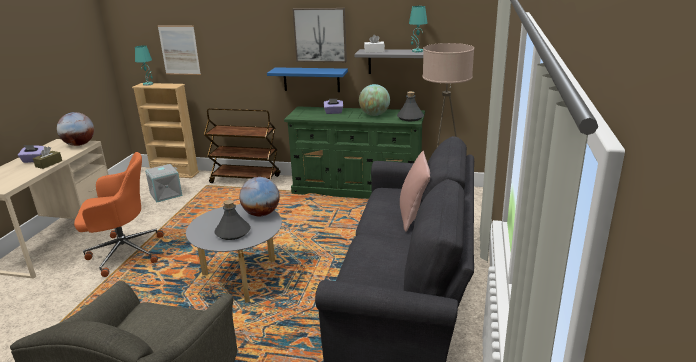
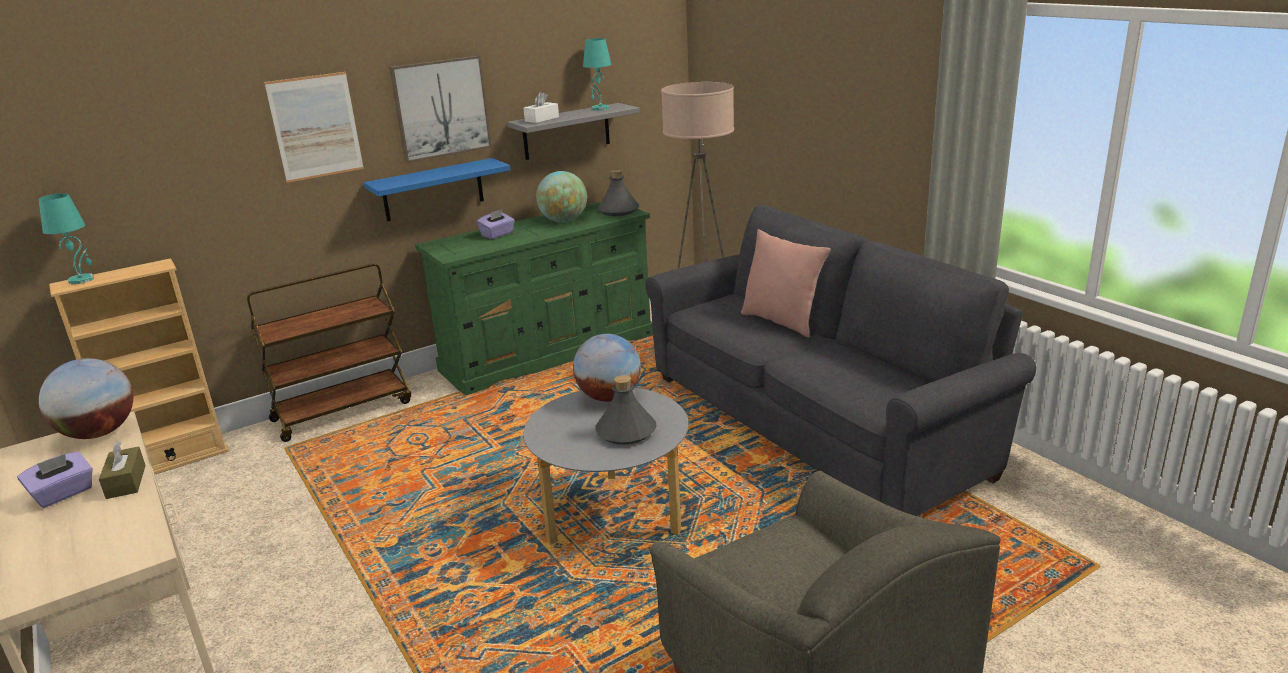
camera: 45 degrees left, 0 degrees up
orange office chair [74,152,164,277] -> none
grey storage box [145,164,183,203] -> none
picture [158,25,201,75] -> picture moved to [264,72,364,183]

